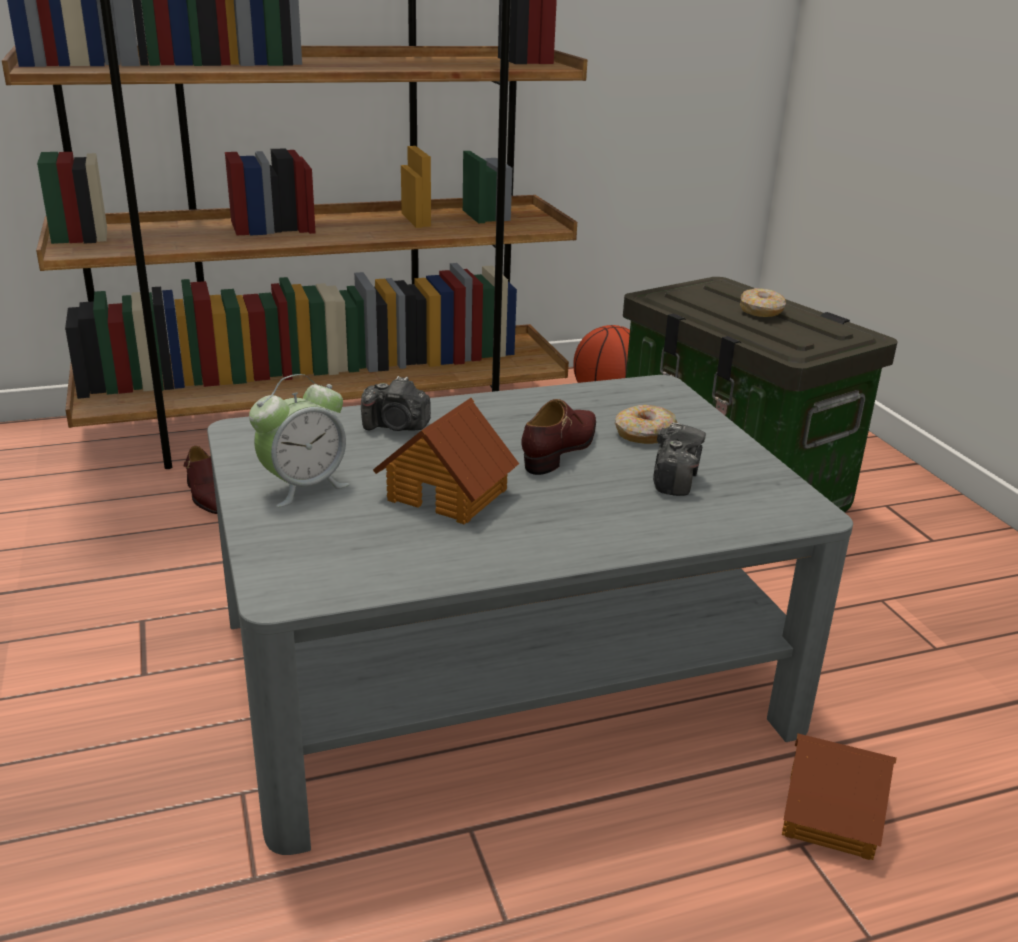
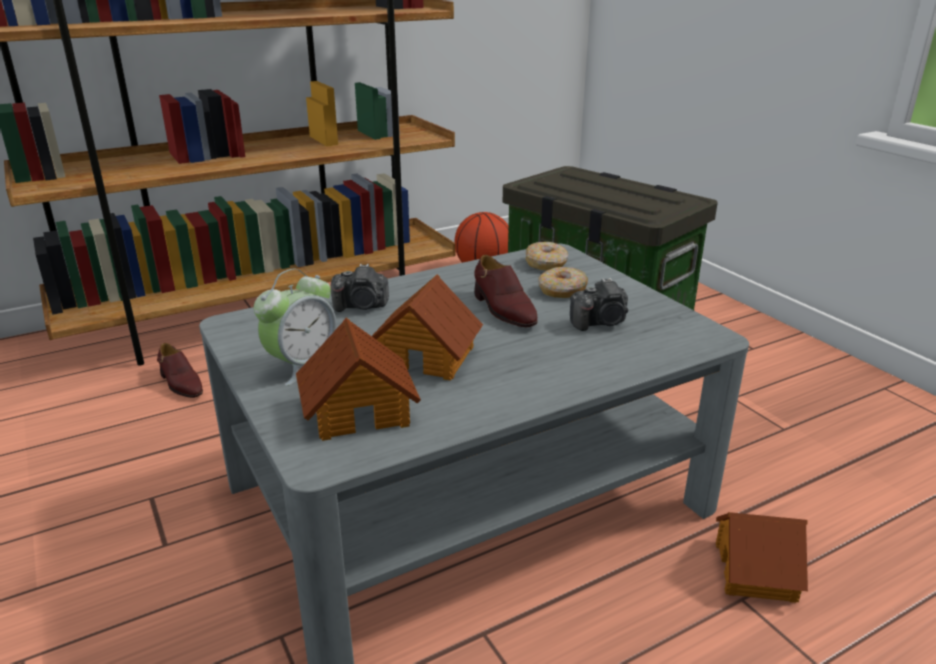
camera: 10 degrees left, 0 degrees up
brown shoe [521,399,596,475] -> brown shoe turned 135 degrees clockwise [474,255,538,327]
camera [653,422,706,496] -> camera turned 75 degrees clockwise [570,278,628,331]
donut [740,288,786,317] -> donut moved to [526,242,568,271]
none -> toy house [296,318,421,441]

